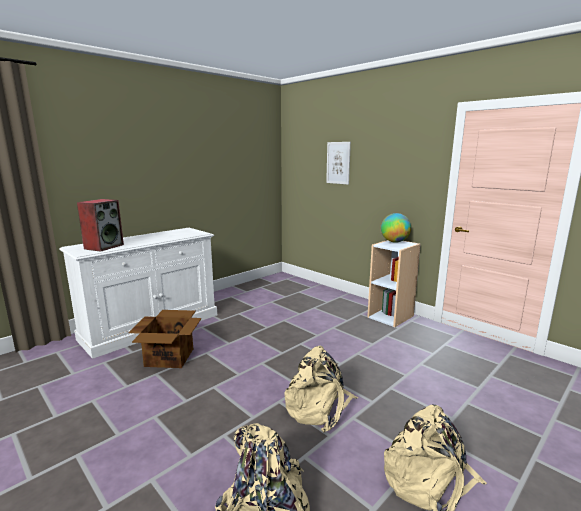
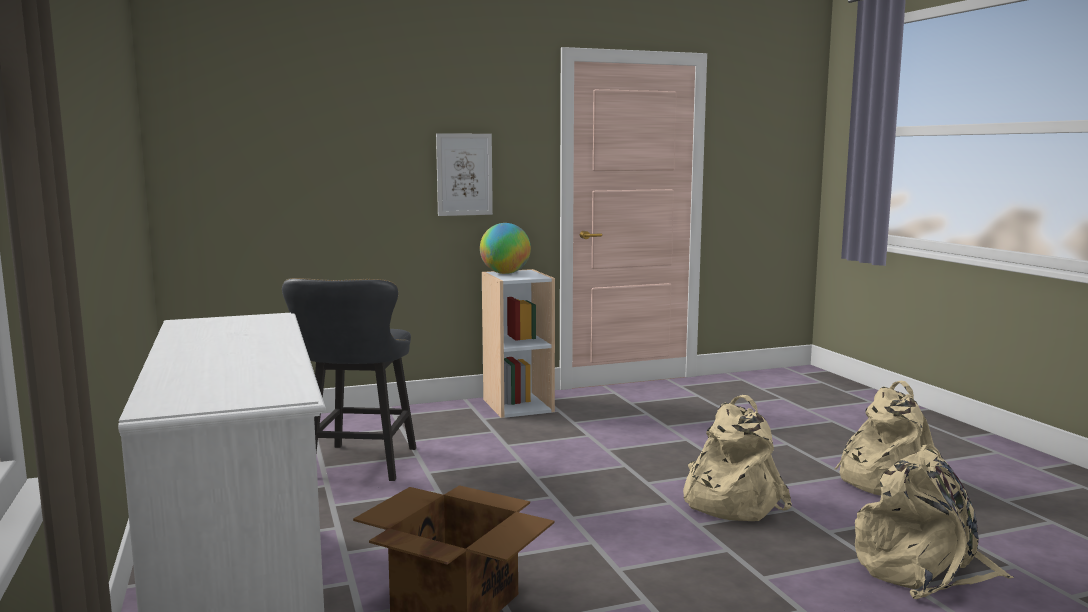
camera: 65 degrees left, 5 degrees down
speaker [77,199,124,252] -> none
picture [326,142,351,185] -> picture moved to [436,133,493,216]
none -> grey stool [282,278,416,481]

